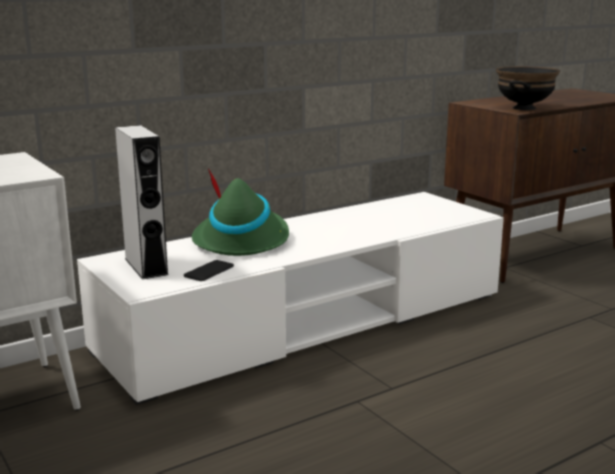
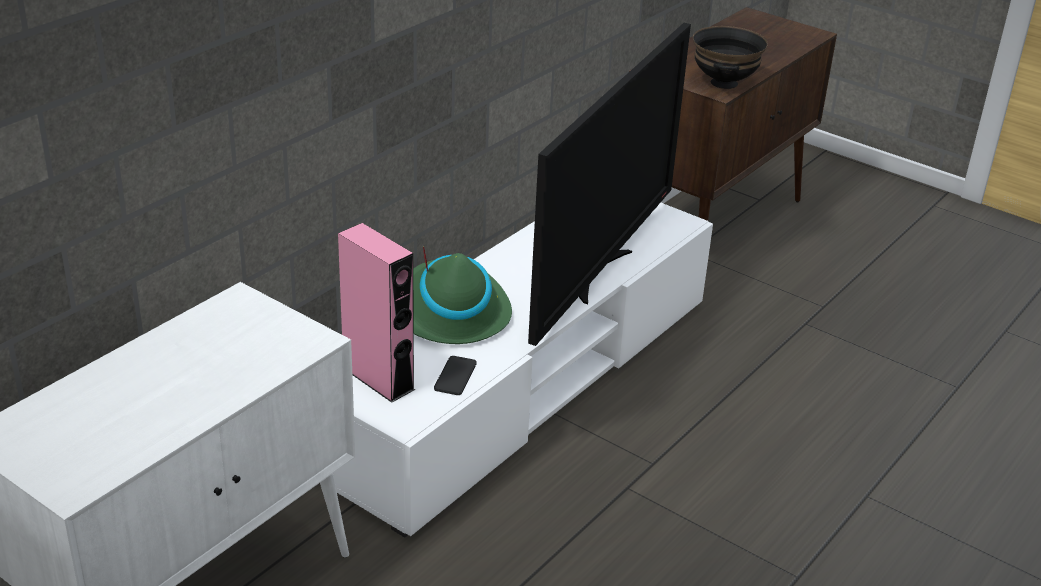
camera: 20 degrees left, 15 degrees up
grey speaker [115,125,169,280] -> pink speaker [338,223,415,403]
none -> television [528,23,691,346]

